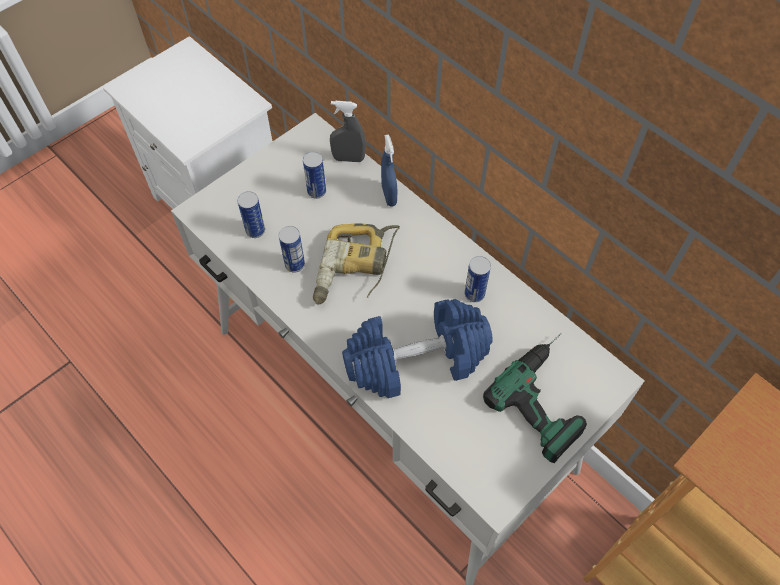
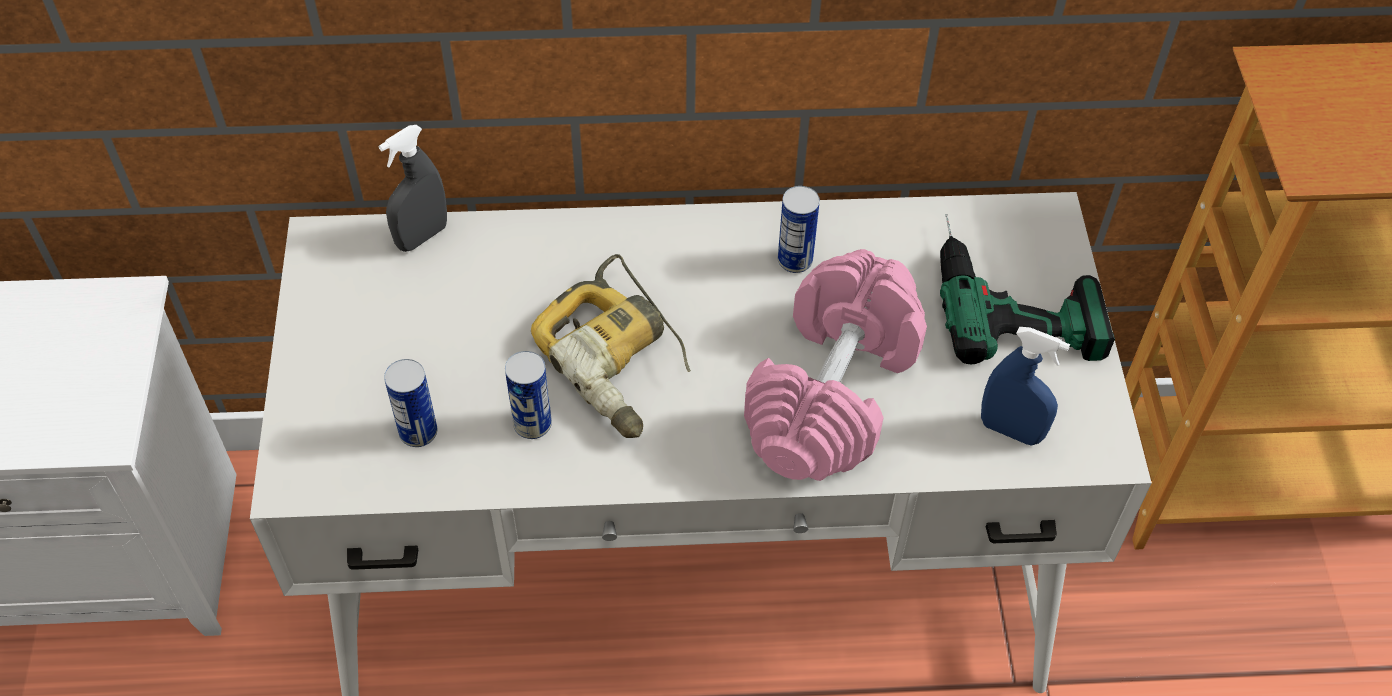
camera: 50 degrees left, 5 degrees down
can [303,152,326,199] -> none
blue dumbbell [342,299,493,398] -> pink dumbbell [744,249,927,481]
blue spray bottle [381,134,397,207] -> blue spray bottle moved to [981,327,1070,446]

